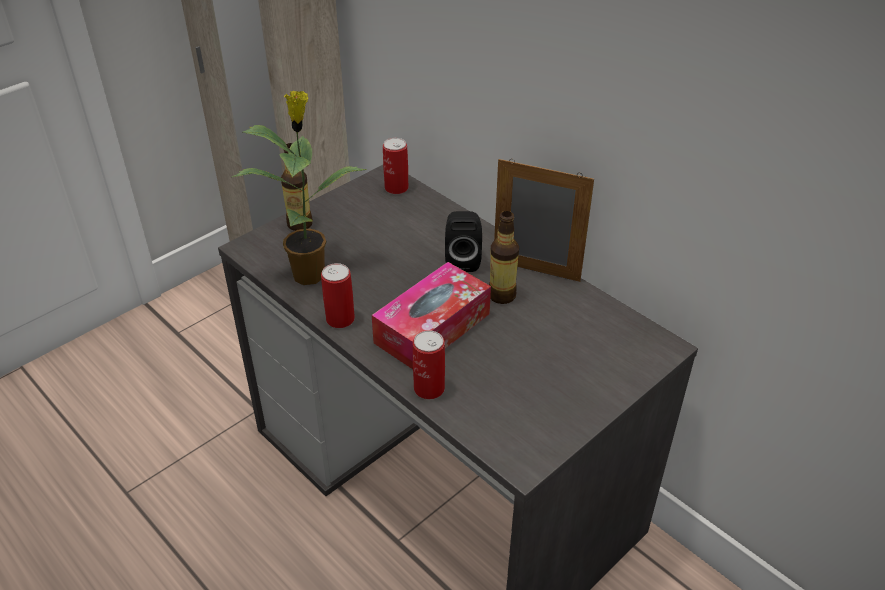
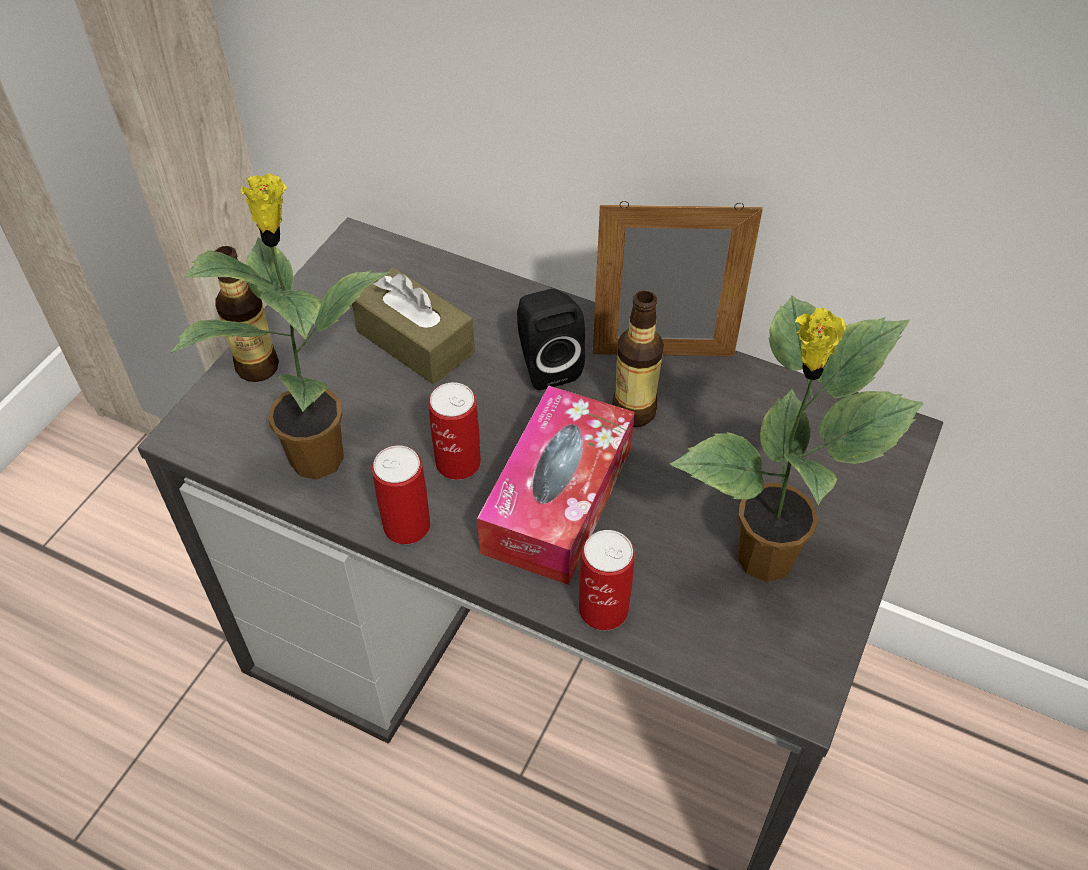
camera: 20 degrees left, 10 degrees up
can [383,138,409,194] -> can moved to [428,382,481,480]
none -> brown tissue box [352,267,475,385]
none -> potted plant [670,296,924,582]

